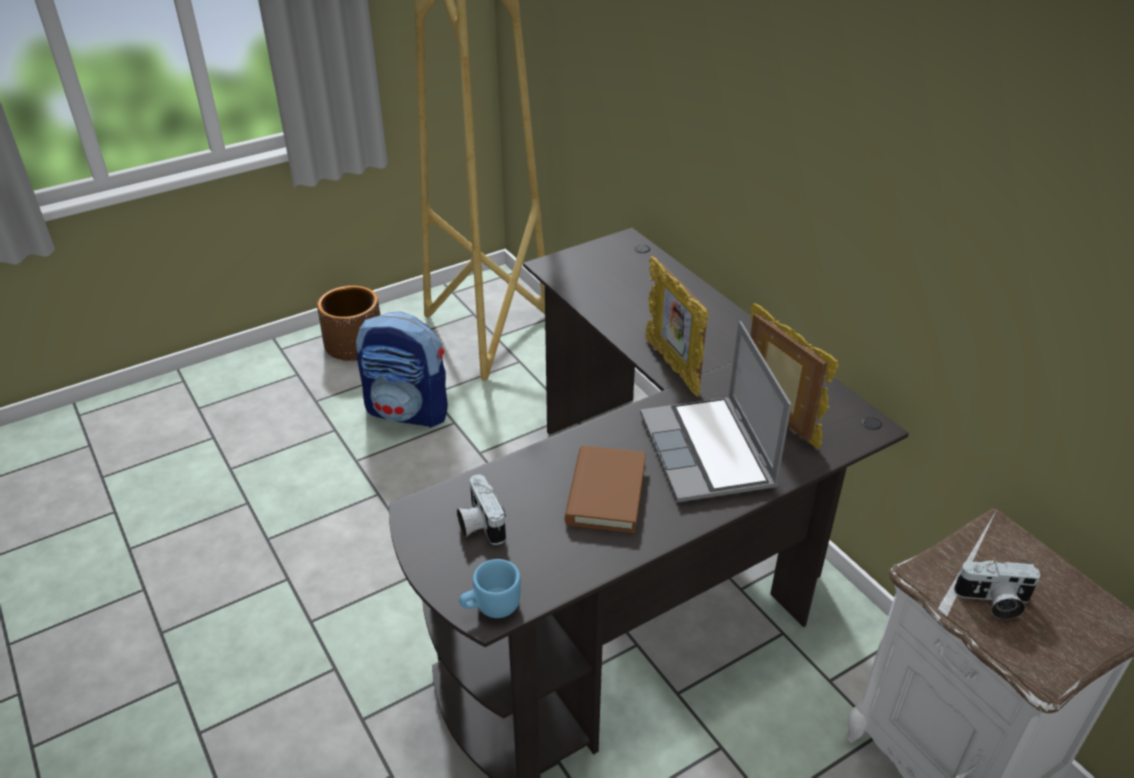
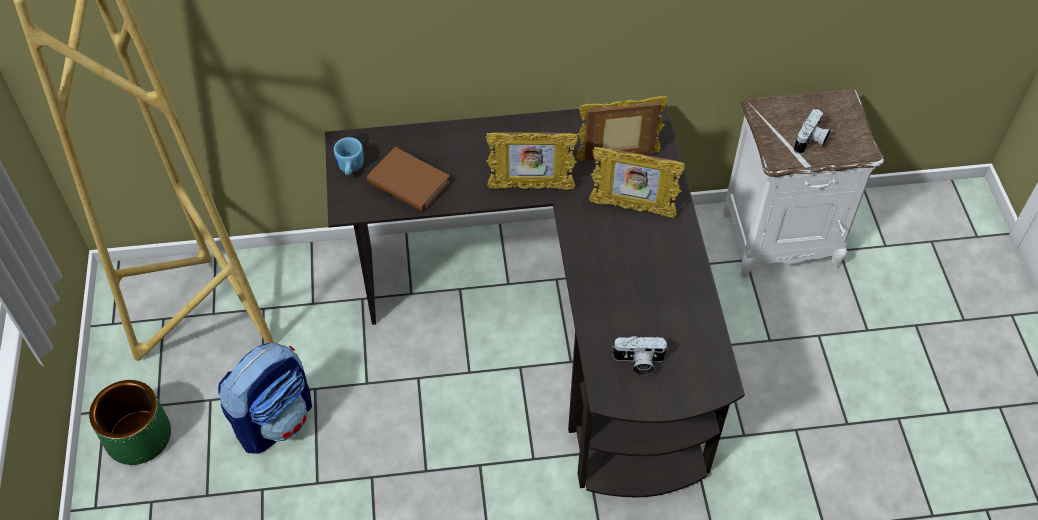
camera: 65 degrees left, 15 degrees up
brown planter [317,286,380,361] -> green planter [89,380,171,465]
blue mug [459,559,521,618] -> blue mug moved to [334,137,364,175]
brown book [565,446,646,533] -> brown book moved to [367,147,451,212]
laptop [640,321,792,502] -> picture frame [589,147,685,218]

